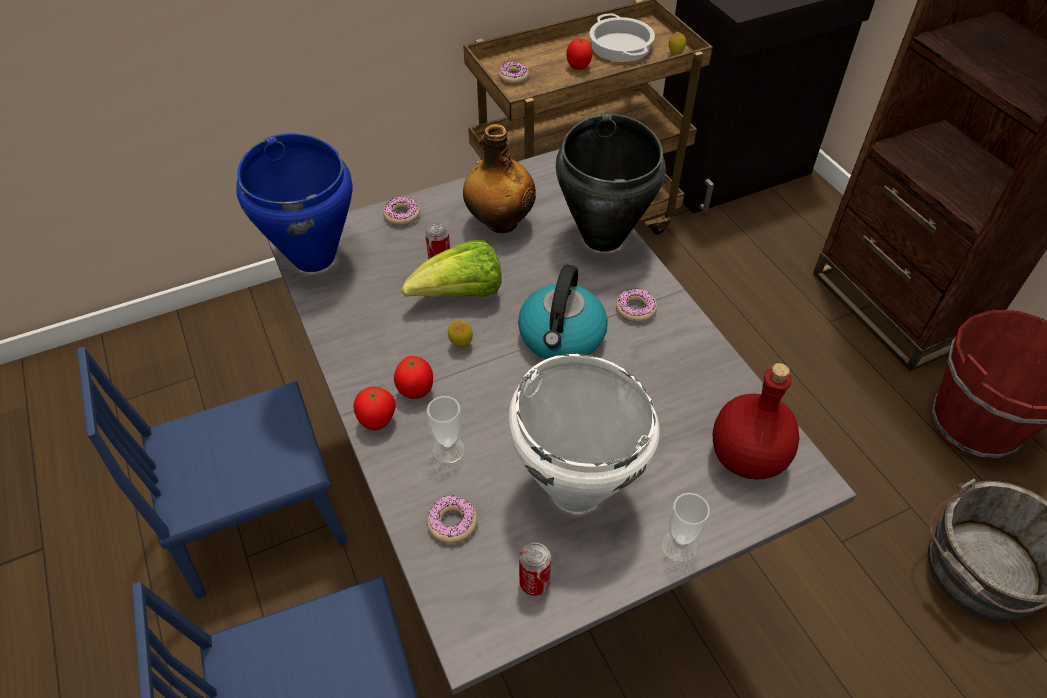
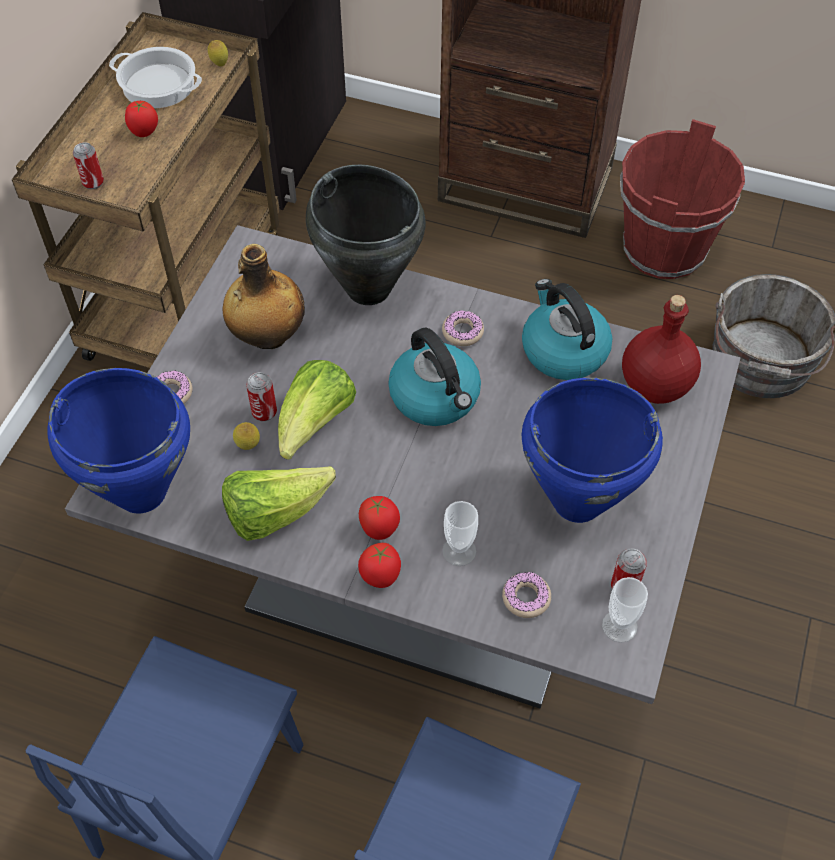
camera: 45 degrees left, 5 degrees up
lemon [448,320,473,347] -> lemon moved to [233,422,260,450]
donut [499,62,529,84] -> can [73,142,104,189]
white cooking pot [508,354,660,512] -> blue cooking pot [522,378,663,523]
cup [661,493,710,563] -> cup moved to [602,577,648,643]
none -> lettuce [222,466,336,541]
none -> kettle [522,279,612,380]

